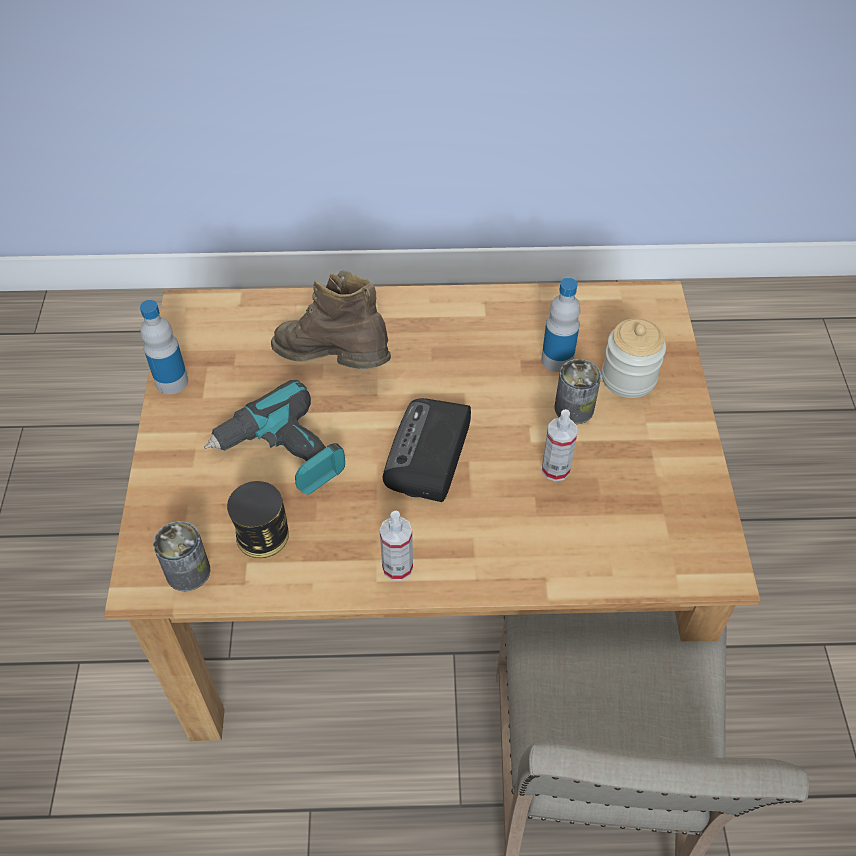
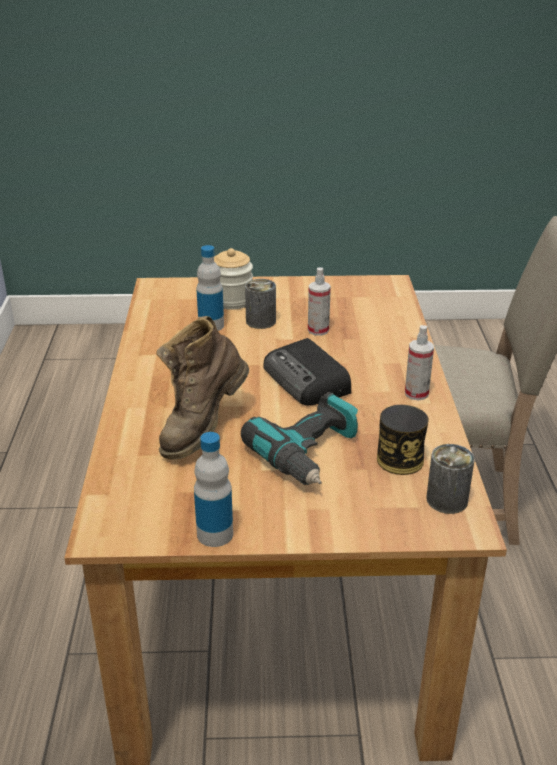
camera: 90 degrees left, 20 degrees down
radio [383,398,471,502] -> radio turned 45 degrees clockwise [263,338,351,405]

